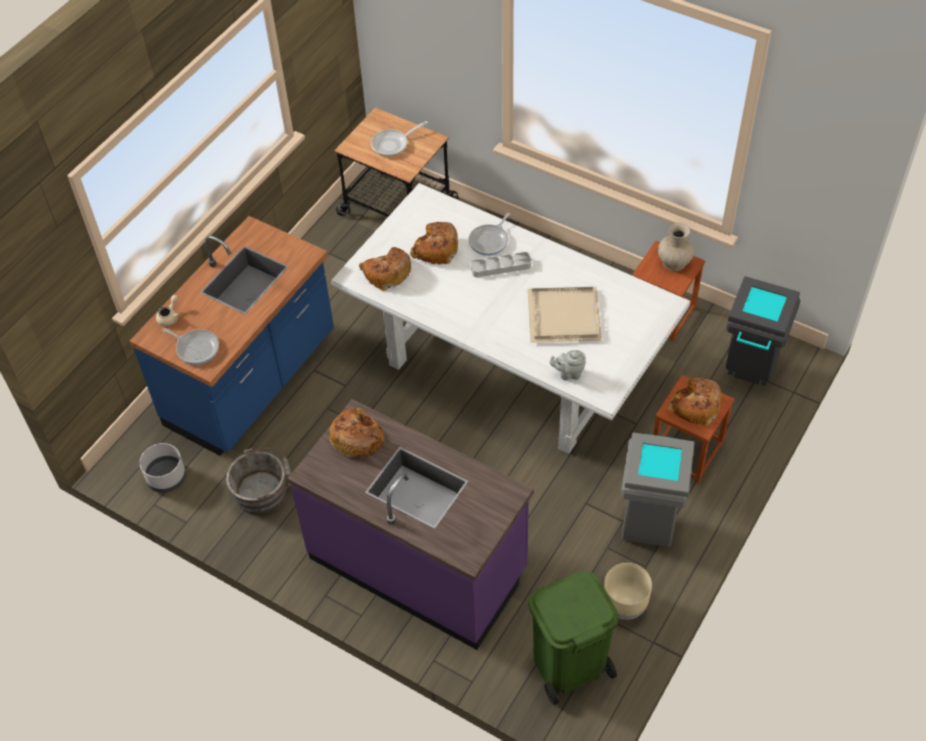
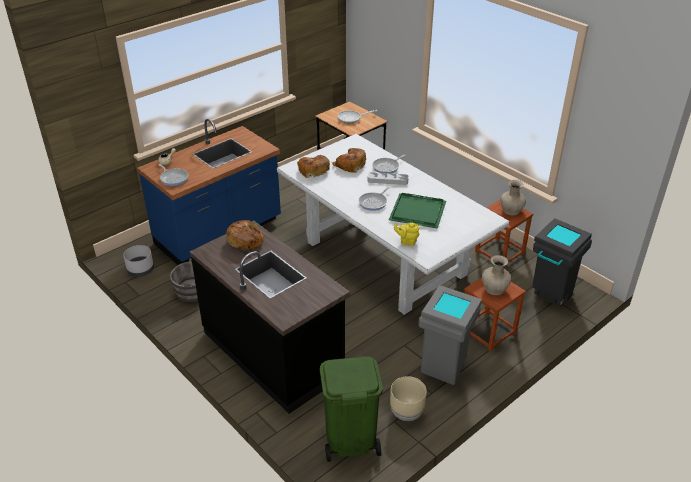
camera: 15 degrees right, 15 degrees down
purple counter [288,399,534,650] -> black counter [190,221,350,414]
beige tray [527,287,602,343] -> green tray [389,193,446,229]
grey teapot [549,350,586,381] -> yellow teapot [394,223,420,246]
bread [668,378,721,426] -> beige vase [482,255,511,295]
none -> frying pan [359,187,390,211]

